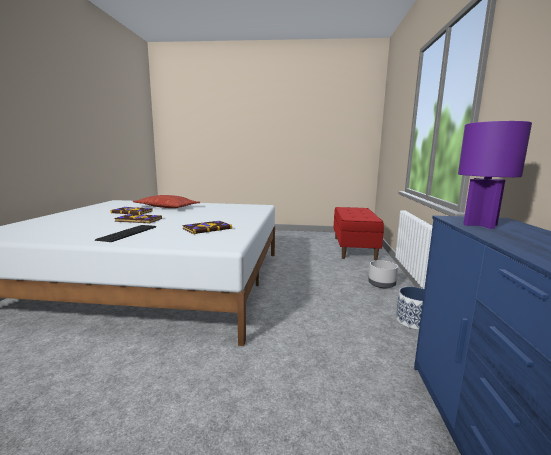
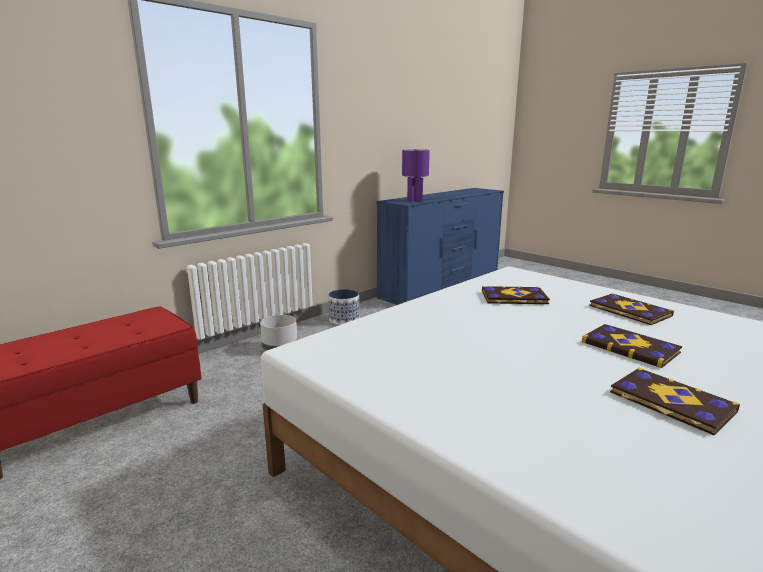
camera: 140 degrees left, 5 degrees up
keyboard [95,225,156,242] -> book [589,293,674,325]
pillow [133,195,200,208] -> none

